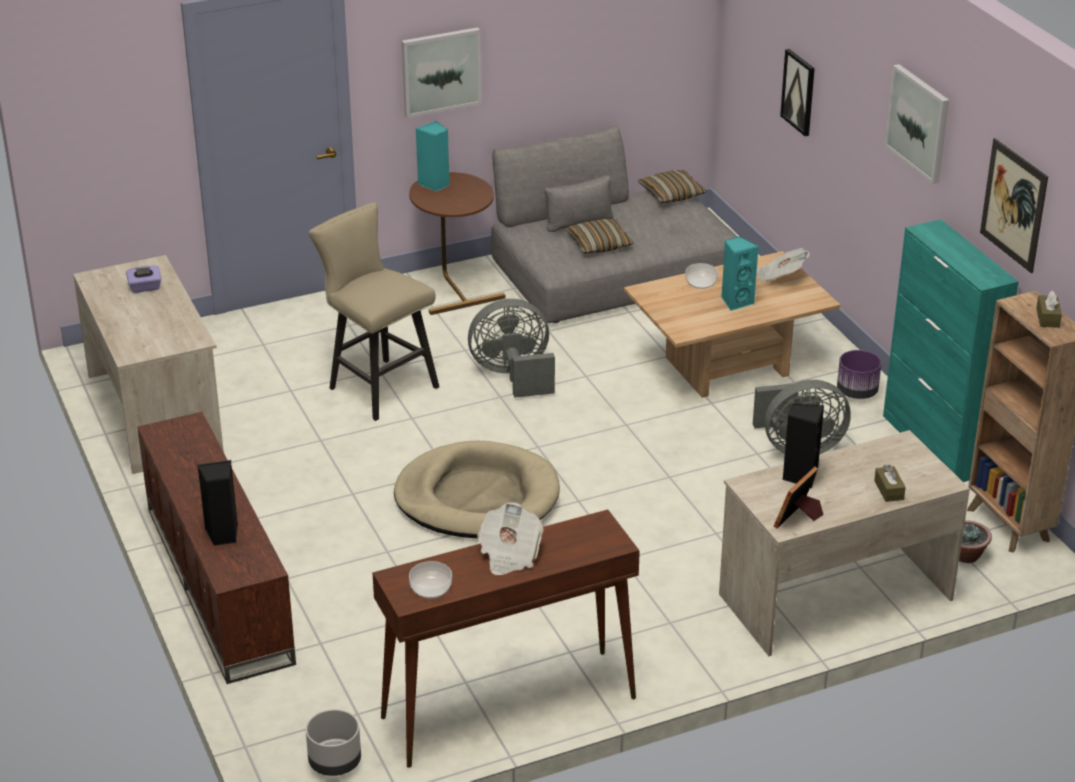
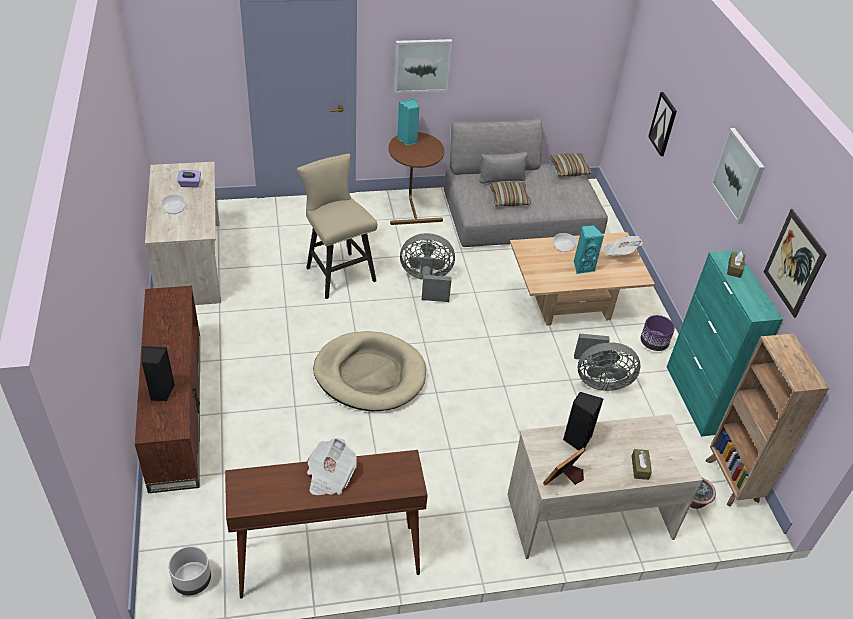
camera: 10 degrees right, 10 degrees up
bowl [409,561,452,599] -> bowl moved to [161,194,185,214]
brown tissue box [1036,291,1062,328] -> brown tissue box moved to [727,251,745,278]

